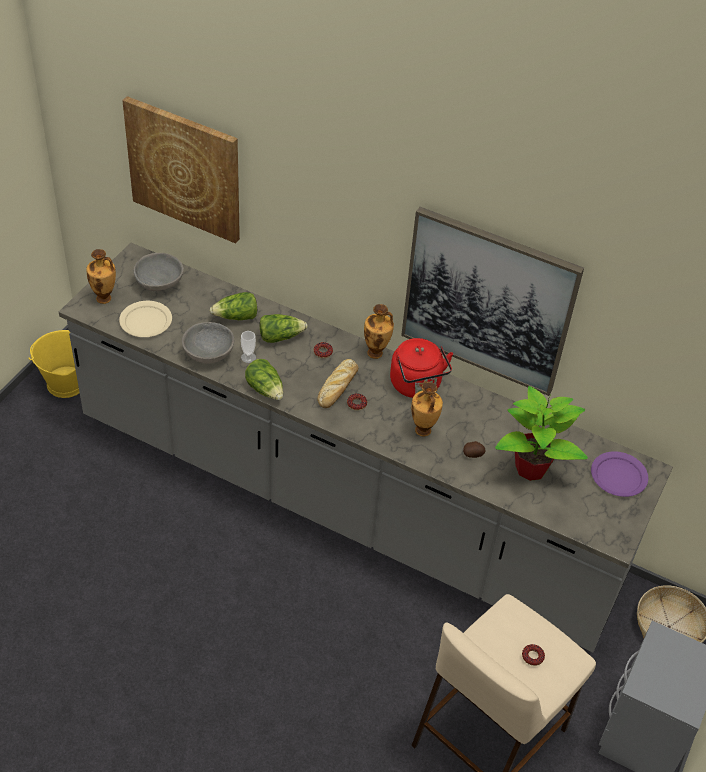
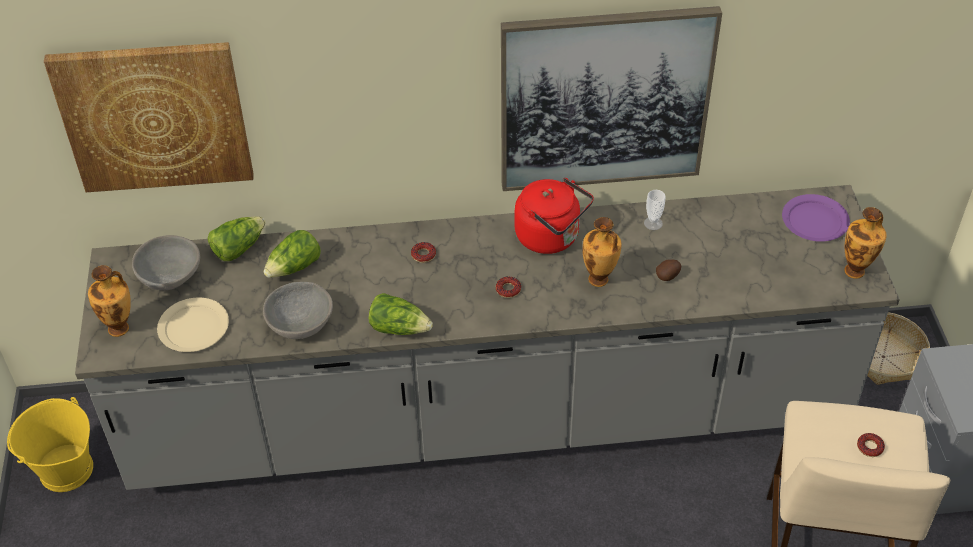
camera: 30 degrees left, 0 degrees up
cup [241,331,256,363] -> cup moved to [644,190,666,230]
lettuce [260,314,308,343] -> lettuce moved to [208,216,266,261]
bread [317,359,358,408] -> none
vase [364,304,394,359] -> vase moved to [844,207,887,279]
potted plant [495,386,588,481] -> none

